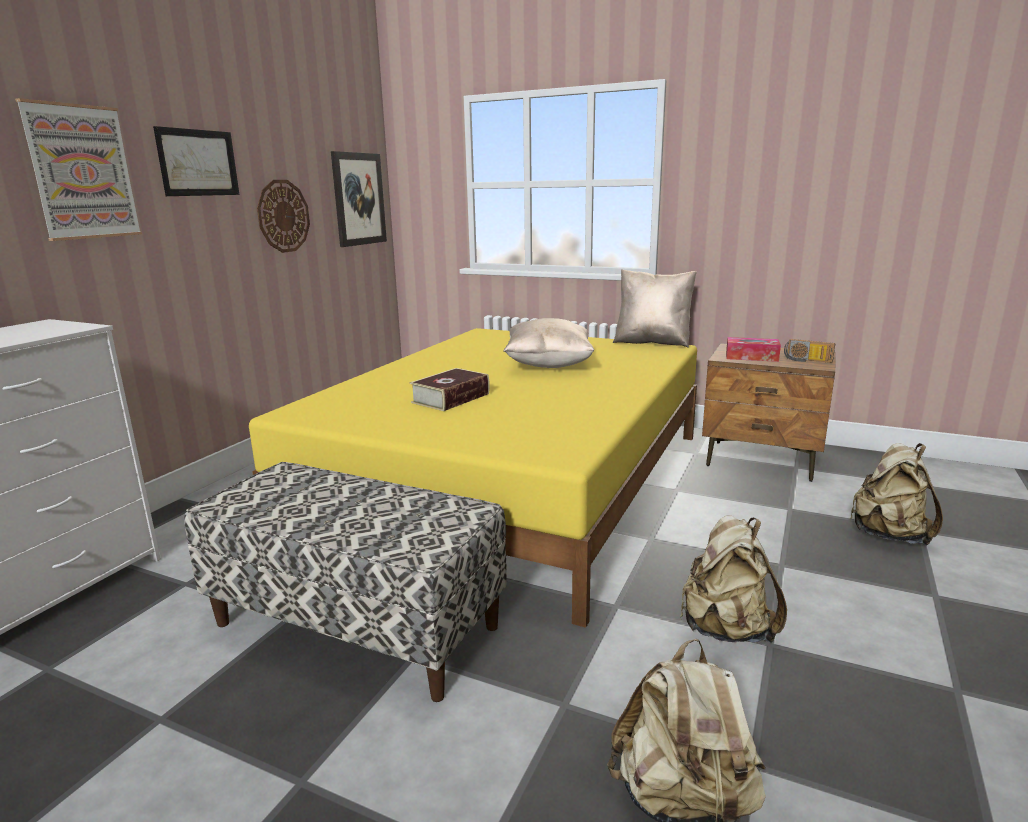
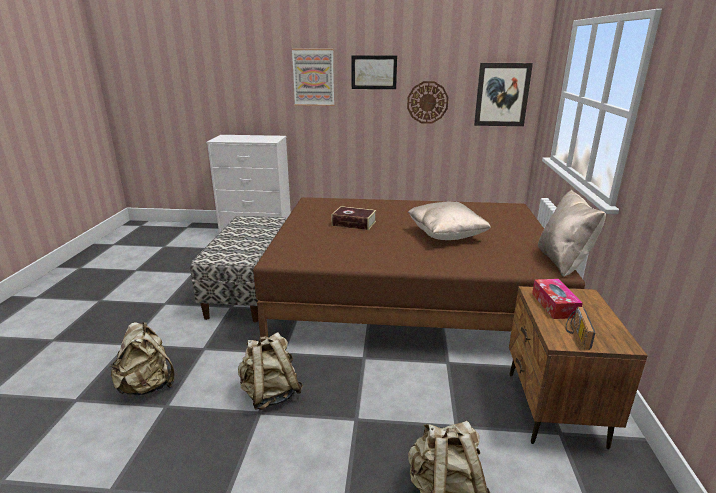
camera: 70 degrees right, 5 degrees up
yellow bed [249,328,697,628] -> brown bed [253,197,585,342]

